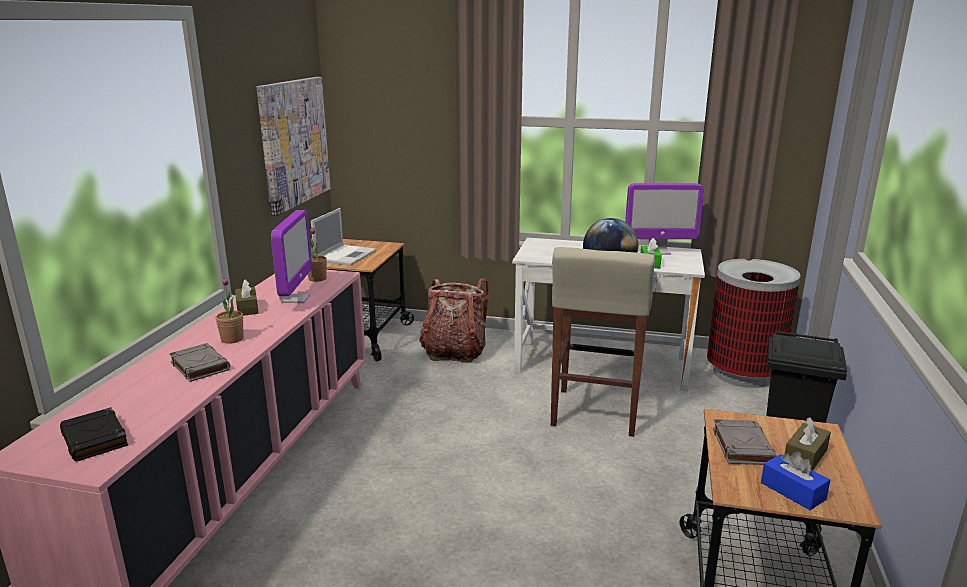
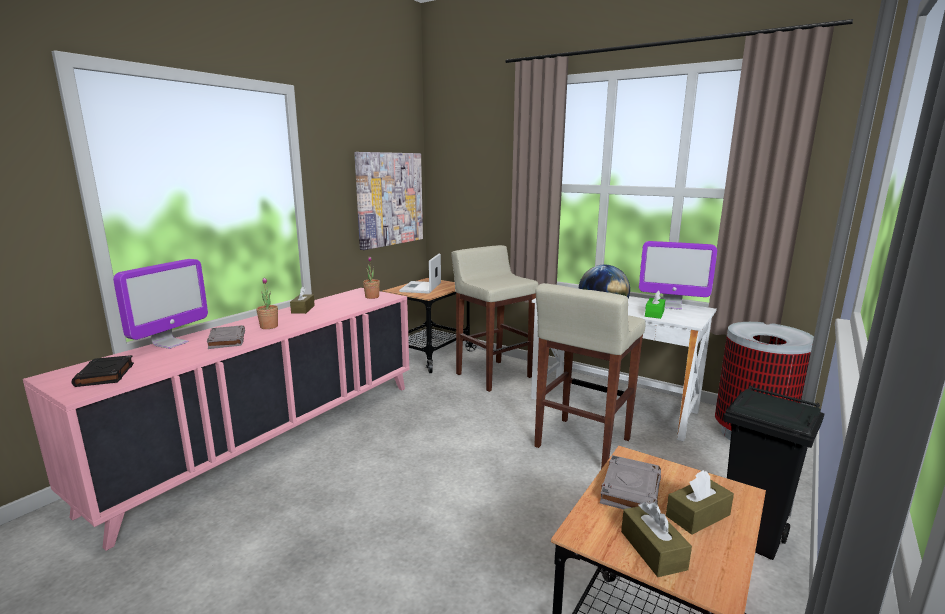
camera: 20 degrees right, 5 degrees down
monitor [271,210,312,303] -> monitor moved to [113,259,208,349]
laptop [311,208,377,266] -> laptop turned 150 degrees clockwise [399,254,441,294]
backpack [419,278,489,363] -> beige stool [451,245,538,392]
blue tissue box [761,452,831,510] -> brown tissue box [621,502,692,577]

